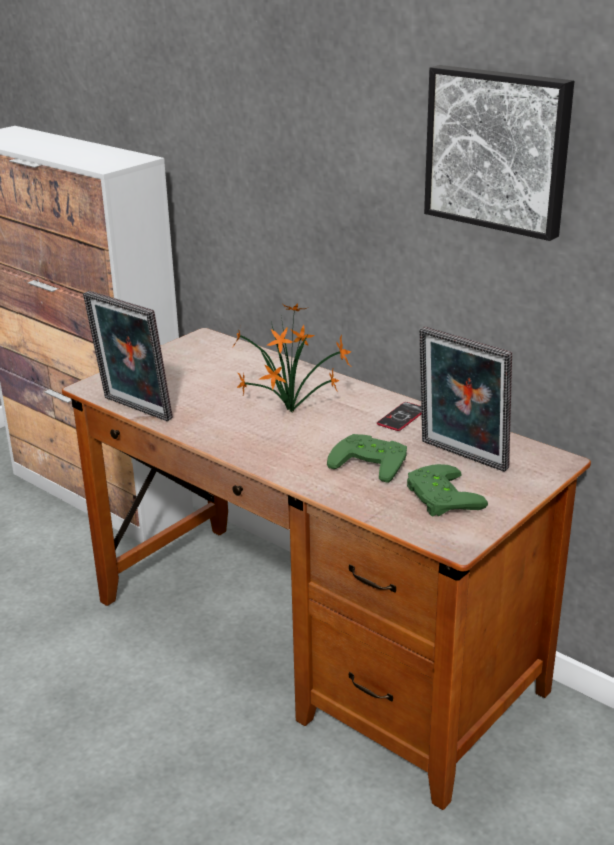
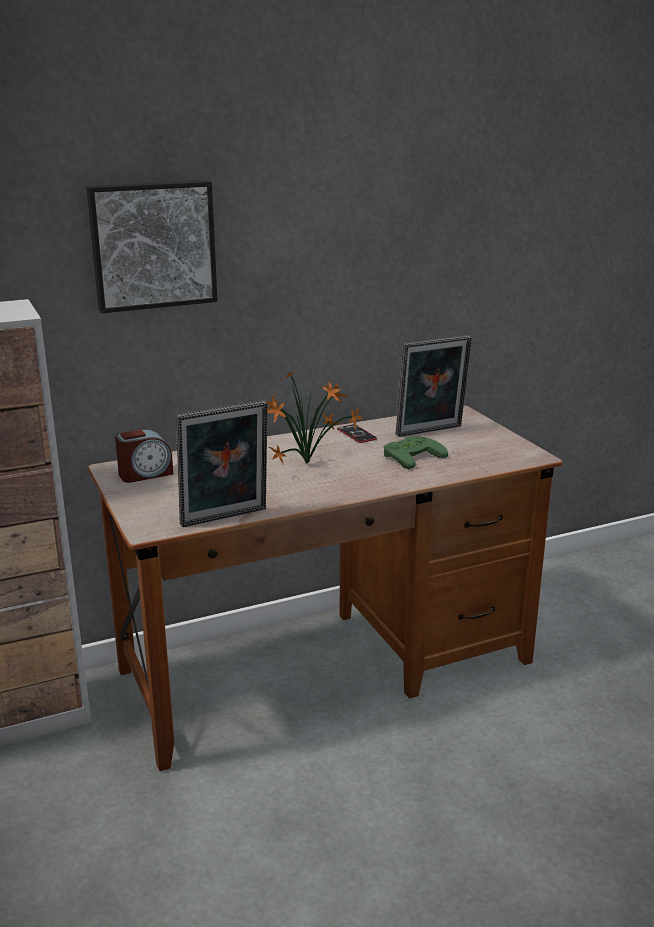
camera: 65 degrees left, 5 degrees down
green game controller [407,464,488,516] -> none
picture [424,65,574,241] -> picture moved to [86,180,218,313]
none -> alarm clock [115,429,173,483]

